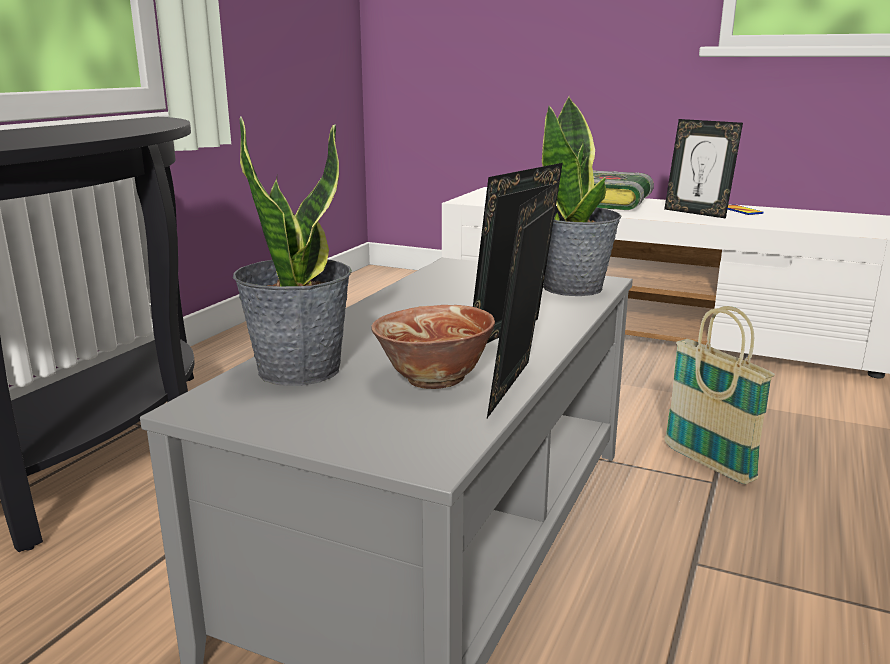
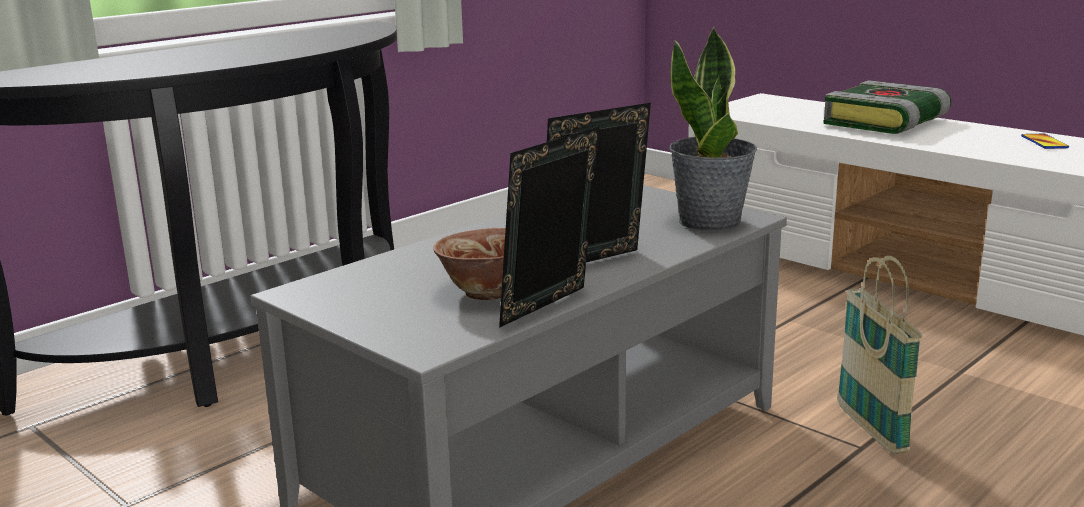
camera: 20 degrees right, 0 degrees up
potted plant [233,117,352,386] -> none
picture frame [664,119,743,219] -> none

